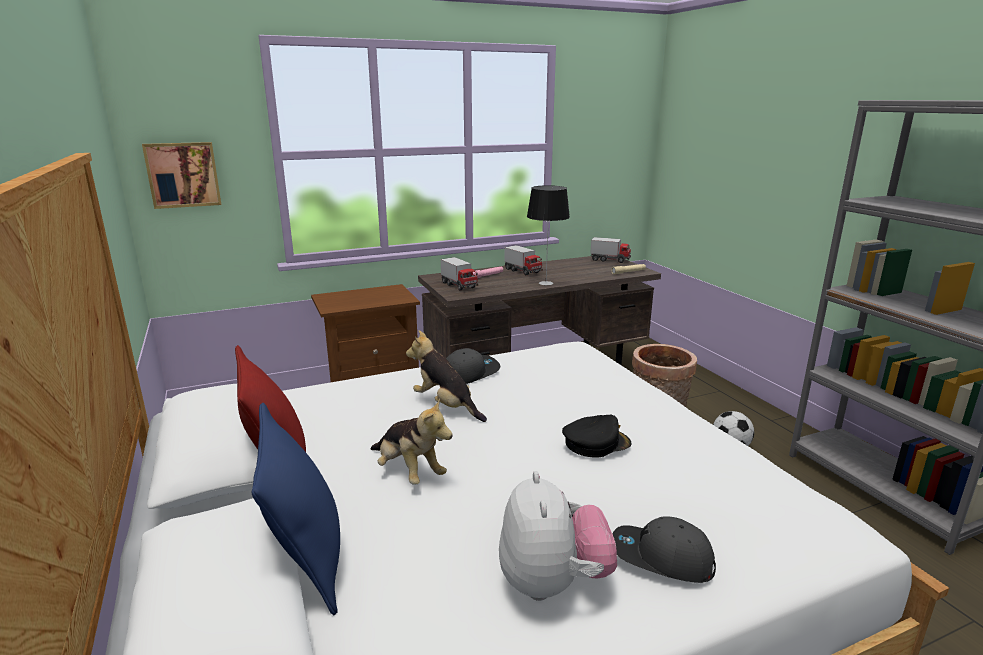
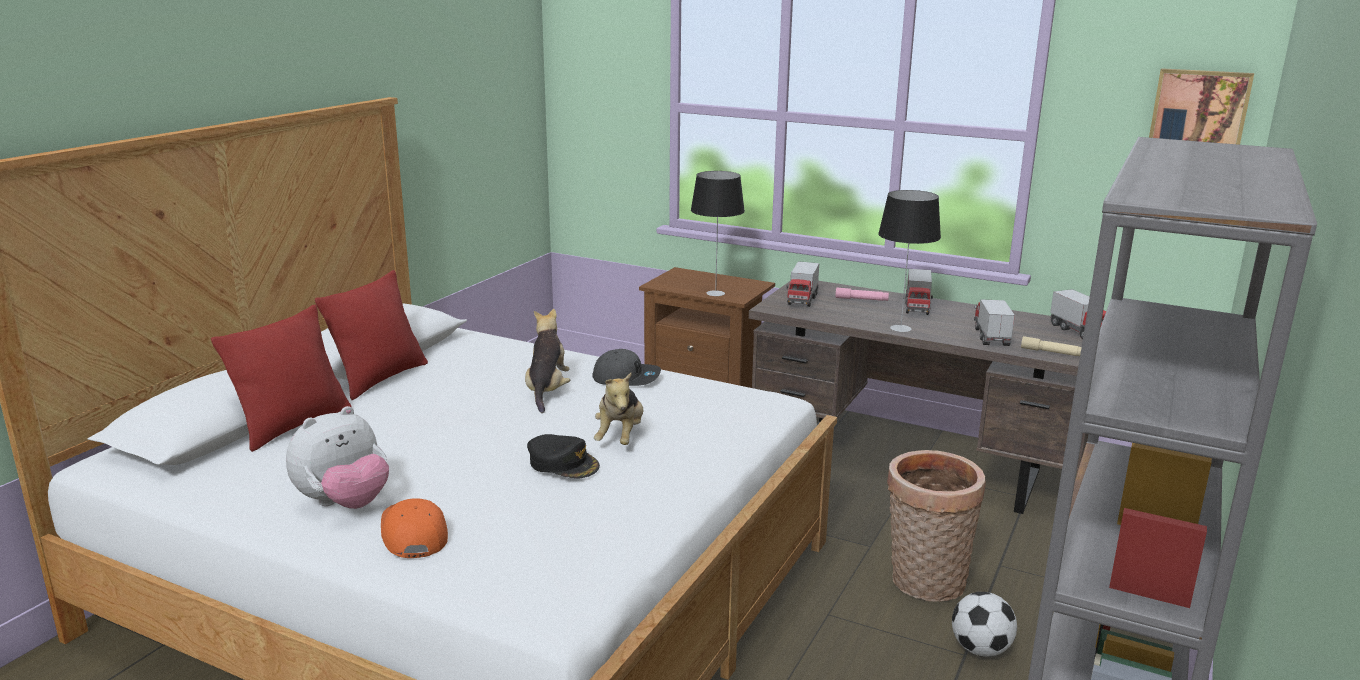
camera: 50 degrees right, 0 degrees up
picture [142,142,221,209] -> picture moved to [1149,68,1254,145]
blue pillow [251,403,340,615] -> red pillow [211,304,352,452]
plush toy [370,398,453,485] -> plush toy moved to [594,372,643,445]
grey cap [612,516,716,583] -> orange cap [381,498,448,558]
none -> table lamp [691,171,745,296]
none -> toy truck [974,299,1015,346]

